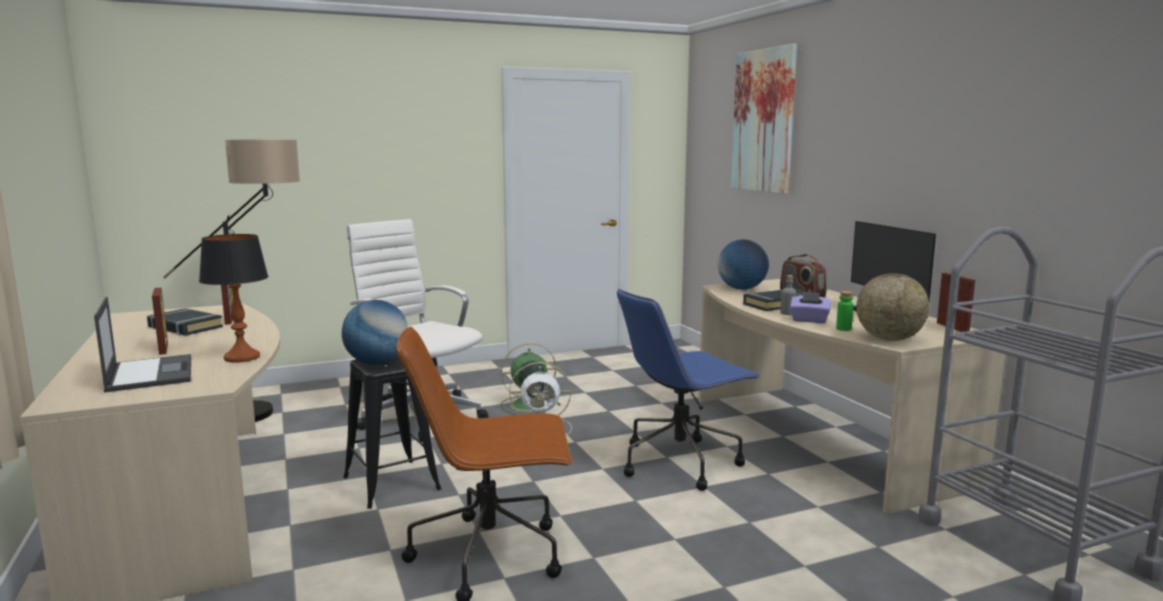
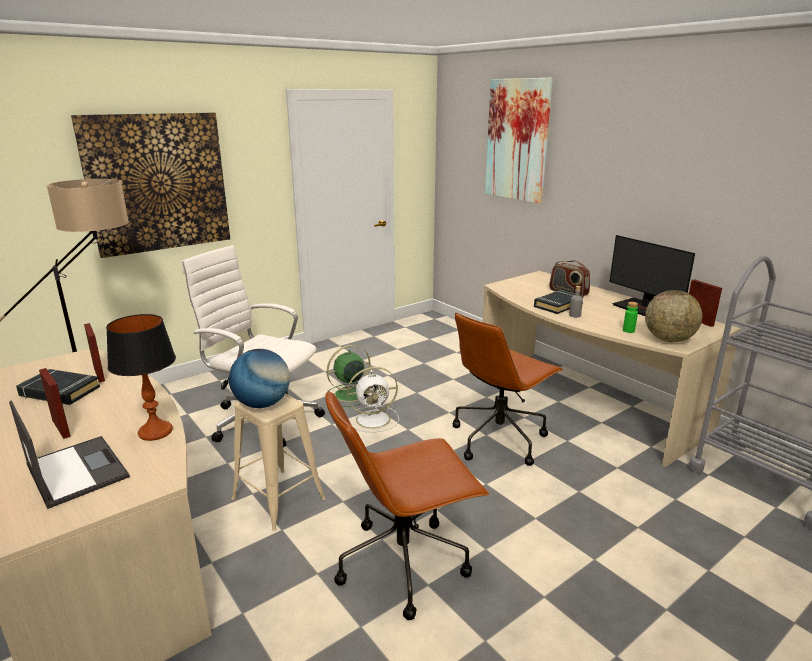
camera: 15 degrees left, 10 degrees up
black stool [343,356,441,509] -> beige stool [231,394,326,531]
blue office chair [617,289,761,491] -> brown office chair [453,313,563,466]
globe [718,239,769,290] -> none
purple tissue box [790,291,832,323] -> none
none -> picture [71,113,230,258]

